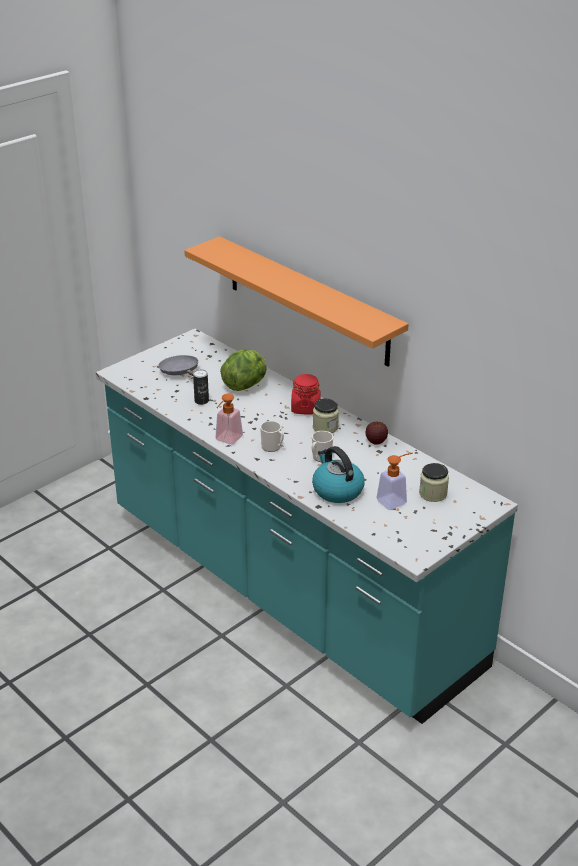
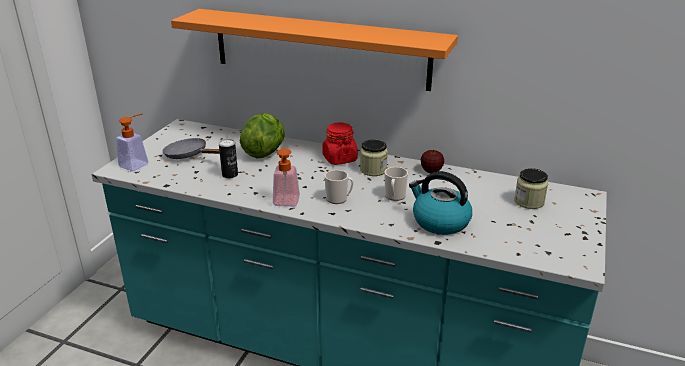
camera: 25 degrees left, 5 degrees down
soap dispenser [376,453,413,510] -> soap dispenser moved to [116,113,148,171]

